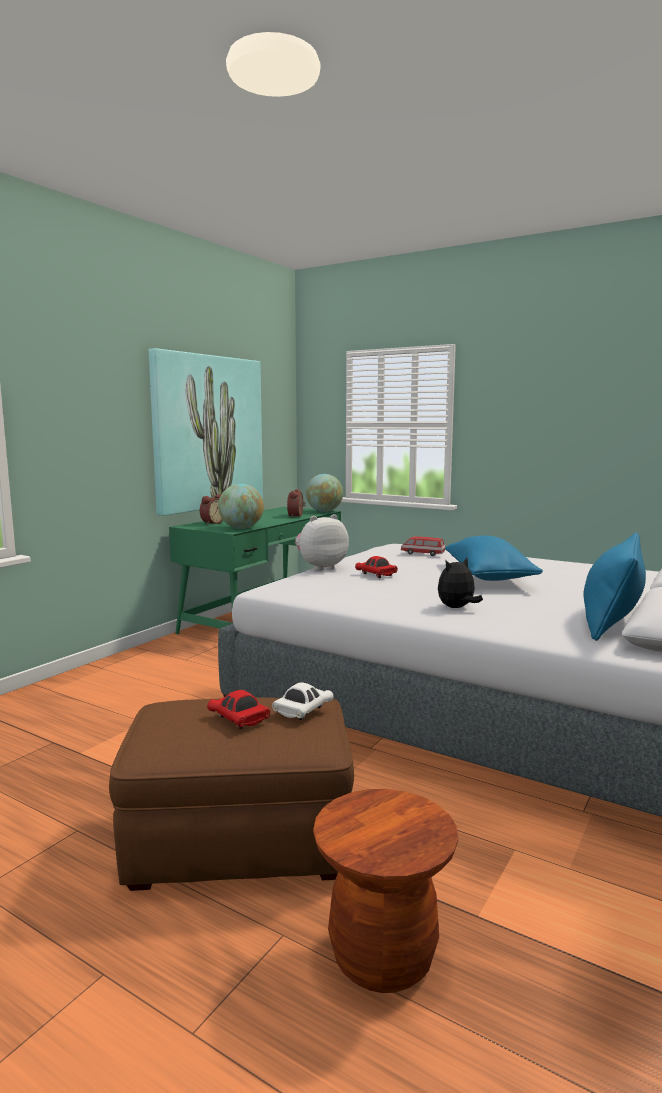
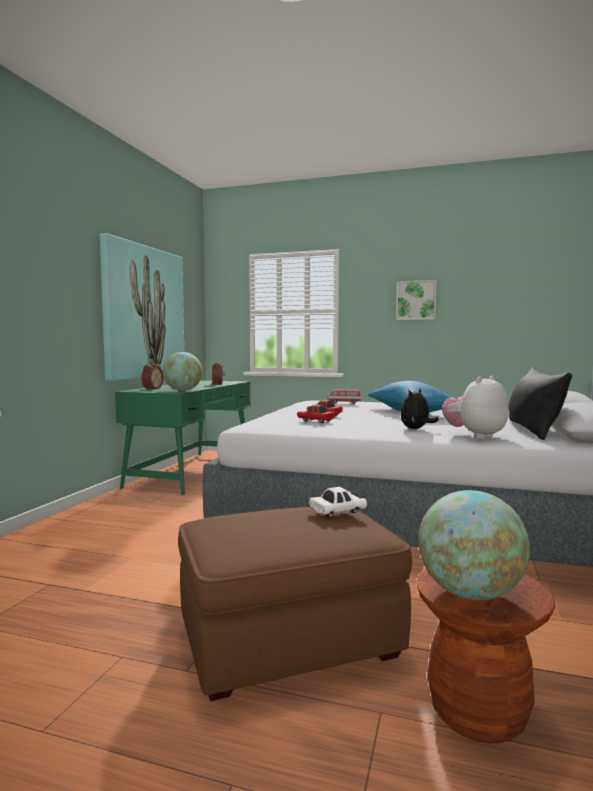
camera: 15 degrees left, 5 degrees down
red toy car [207,690,270,729] -> red toy car moved to [297,404,336,423]
white toy car [272,682,333,720] -> white toy car turned 45 degrees clockwise [309,487,367,518]
plush toy [295,514,349,571] -> plush toy moved to [442,376,509,439]
globe [305,474,343,512] -> globe moved to [418,490,530,600]
blue pillow [583,532,646,641] -> black pillow [508,367,572,440]
none -> picture [396,280,437,320]

